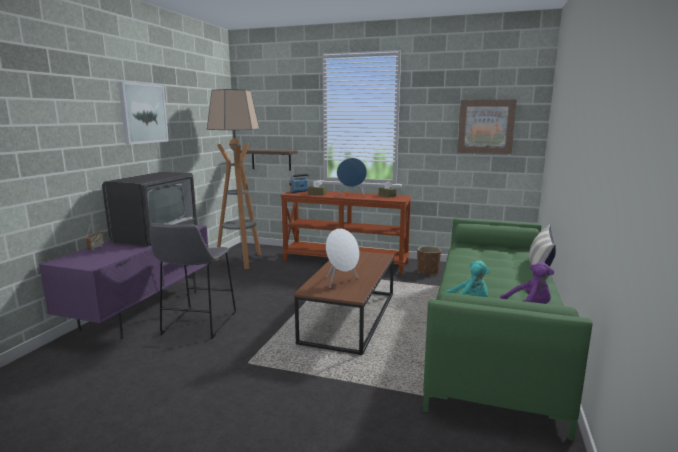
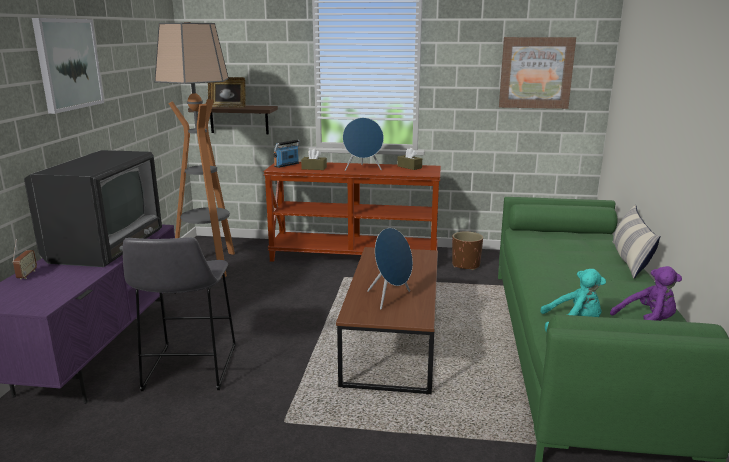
camera: 10 degrees left, 5 degrees up
white speaker [326,228,359,288] -> blue speaker [367,228,413,309]
none -> picture frame [208,77,246,108]

